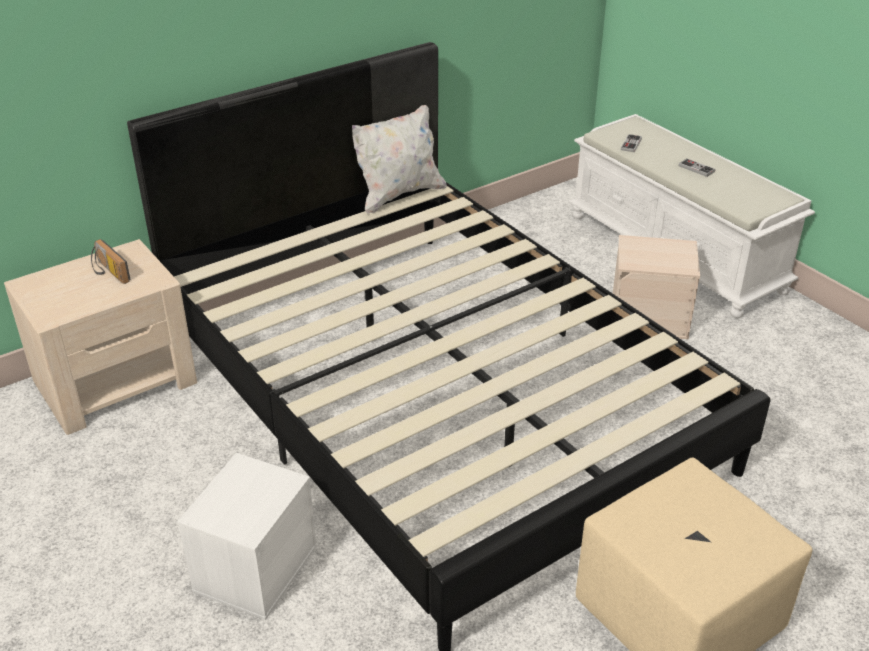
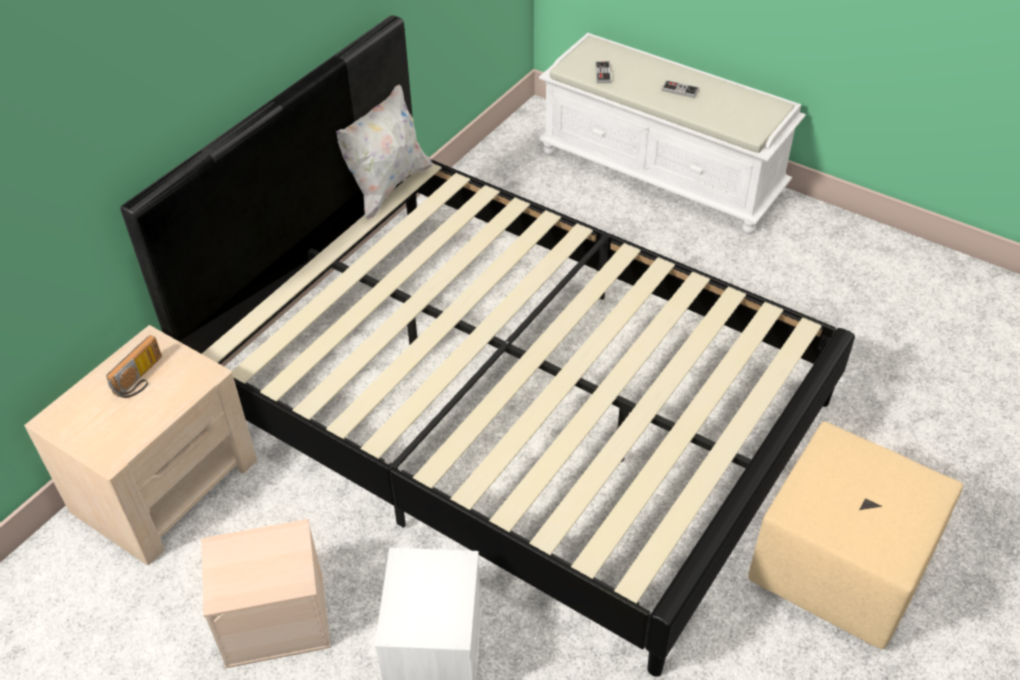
camera: 20 degrees left, 10 degrees up
radio [91,239,130,284] -> radio turned 90 degrees counterclockwise [106,335,162,398]
beige storage box [613,235,700,339] -> beige storage box moved to [201,519,331,668]

